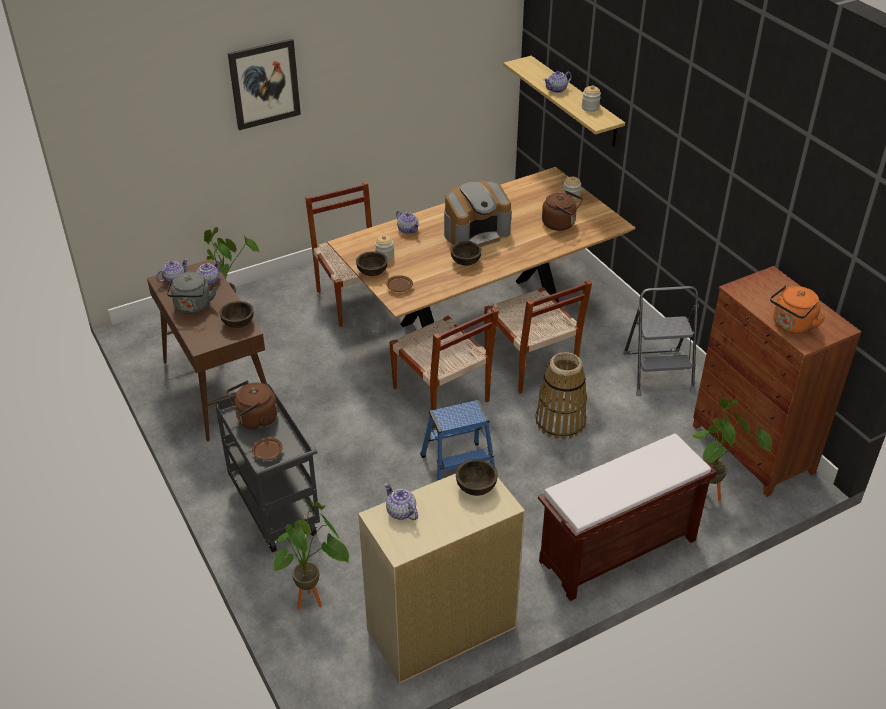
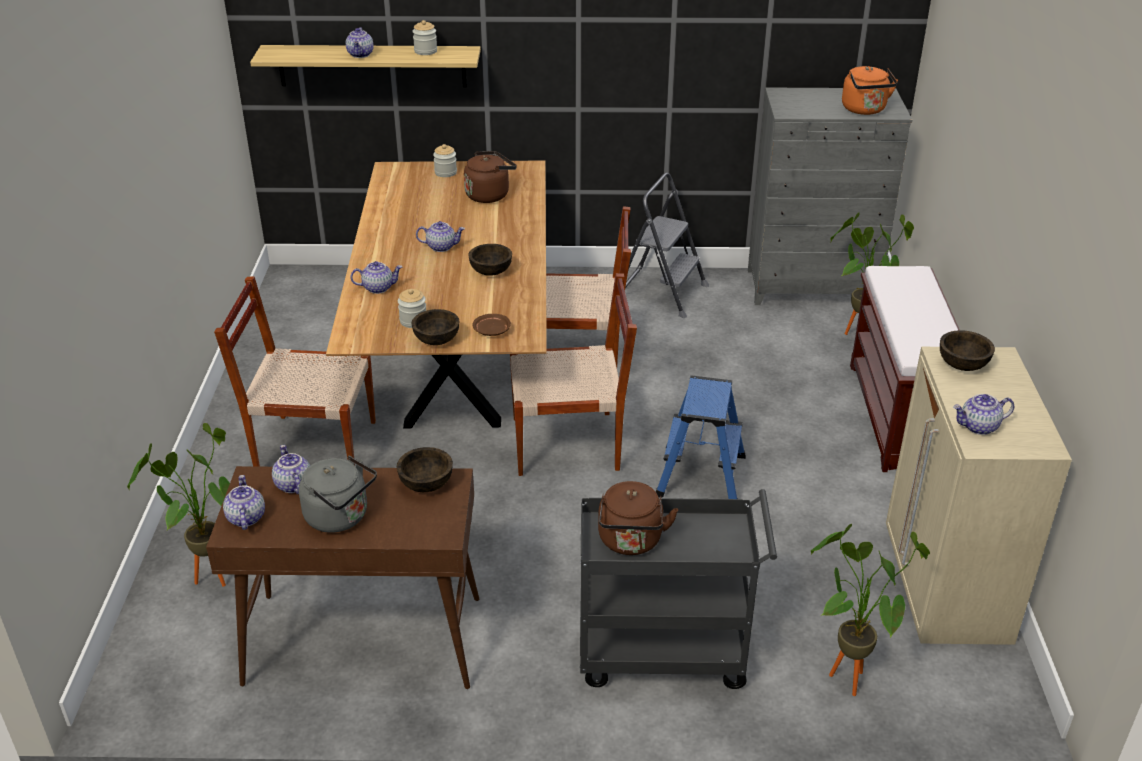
camera: 60 degrees left, 5 degrees down
picture [228,39,301,130] -> none
brown plate [252,437,283,460] -> none
coffee machine [444,181,512,247] -> teapot [416,221,465,252]
basket [535,352,587,440] -> none
brown dresser [693,266,862,497] -> grey dresser [748,88,912,305]

